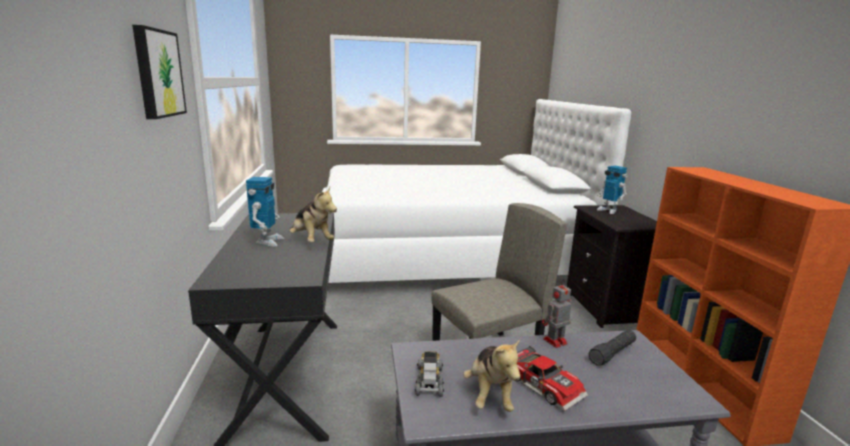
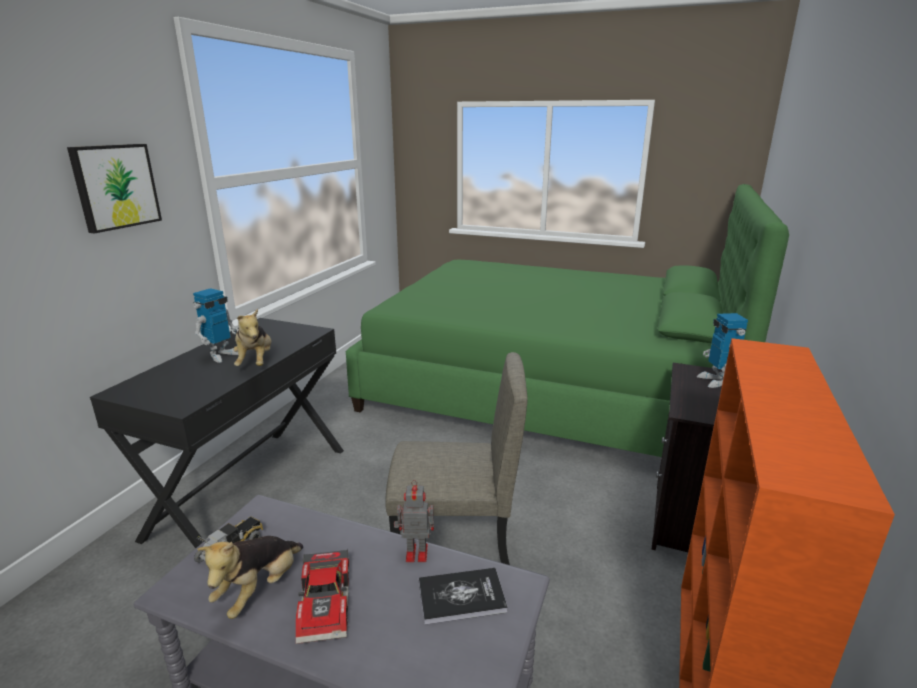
camera: 30 degrees right, 5 degrees up
white bed [322,99,631,283] -> green bed [346,184,789,457]
black flashlight [589,330,636,366] -> book [419,568,508,625]

